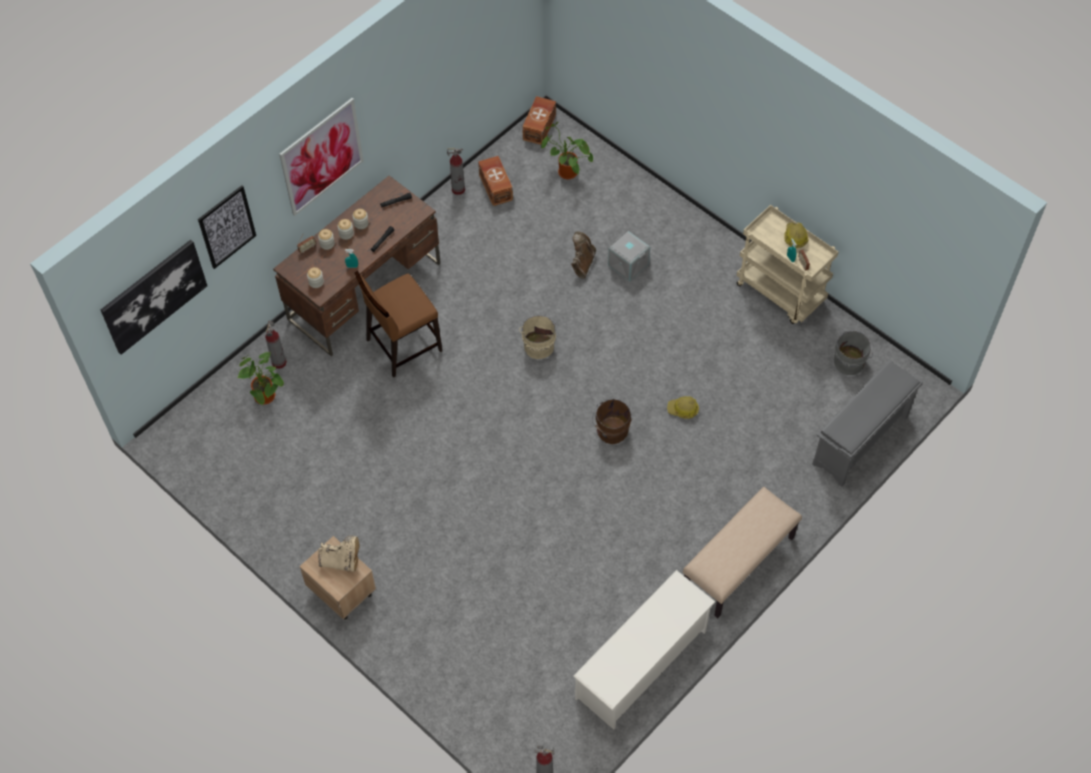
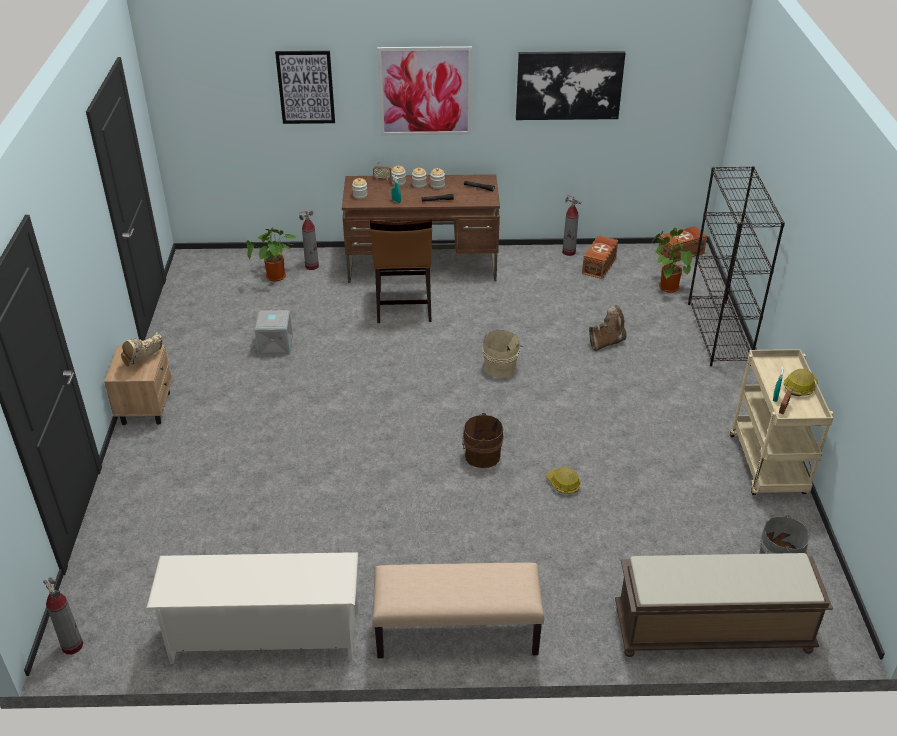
camera: 45 degrees right, 20 degrees down
picture [101,240,207,355] -> picture moved to [516,51,626,120]
beige boot [318,535,360,572] -> beige boot turned 75 degrees clockwise [121,332,162,366]
brown chair [355,271,442,378] -> brown chair turned 105 degrees counterclockwise [370,219,432,323]
grey storage box [608,231,650,281] -> grey storage box moved to [254,309,293,355]
grey shoe rack [812,360,923,487] -> brown bench [615,553,833,657]
none -> black bookcase [688,166,785,366]

